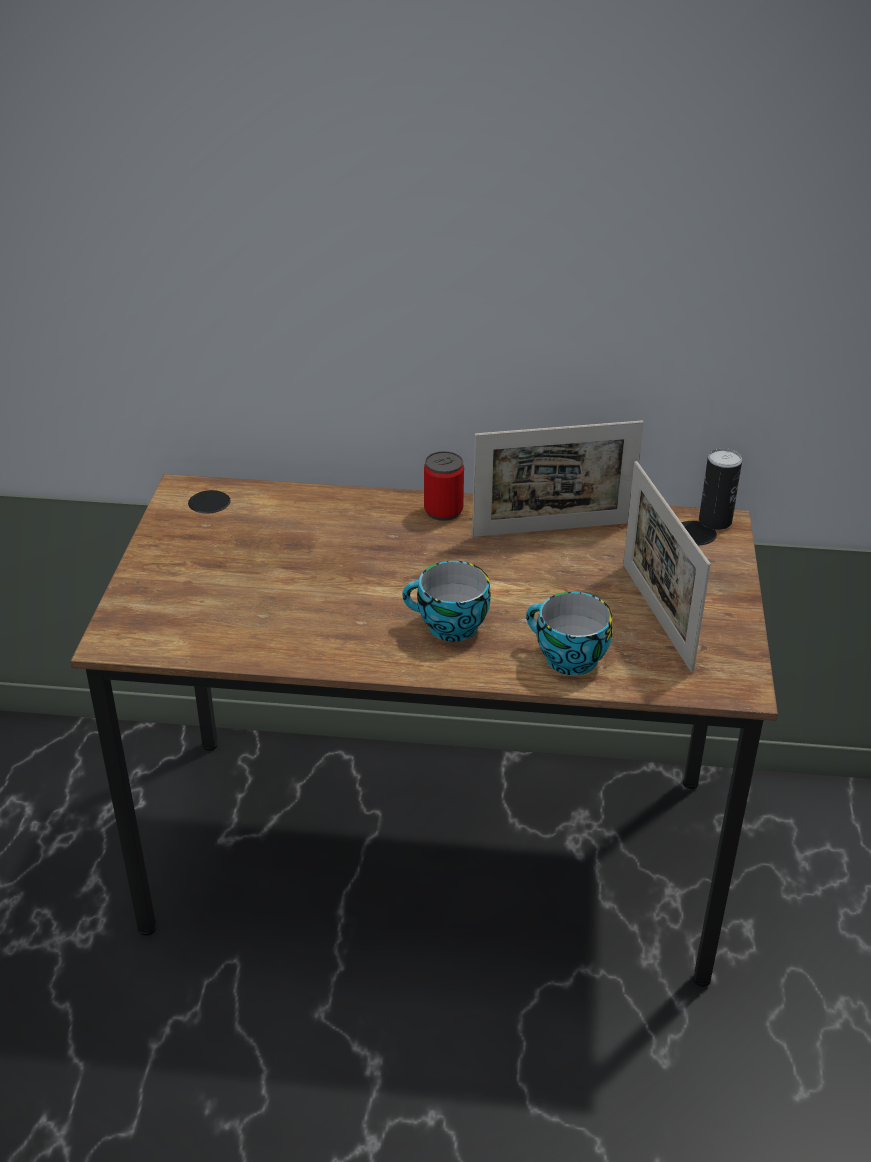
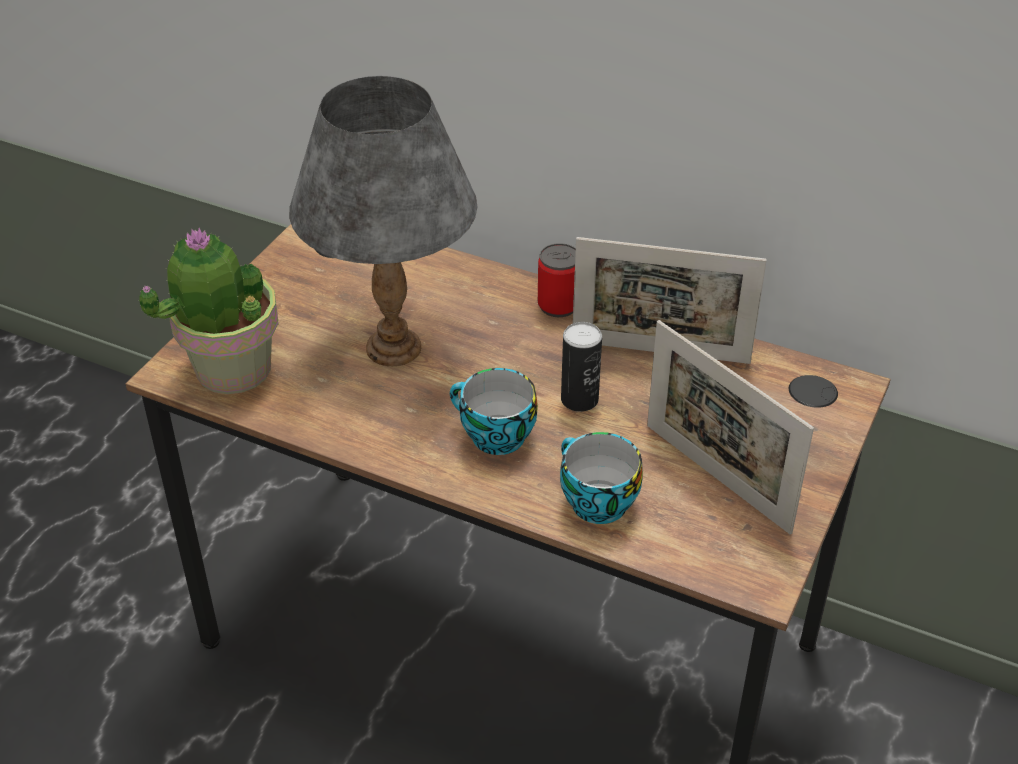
camera: 20 degrees right, 5 degrees up
picture frame [623,461,711,672] -> picture frame turned 45 degrees counterclockwise [647,320,814,534]
can [699,448,742,530] -> can moved to [561,322,602,412]
none -> potted plant [138,228,278,394]
none -> grey table lamp [289,76,477,366]

